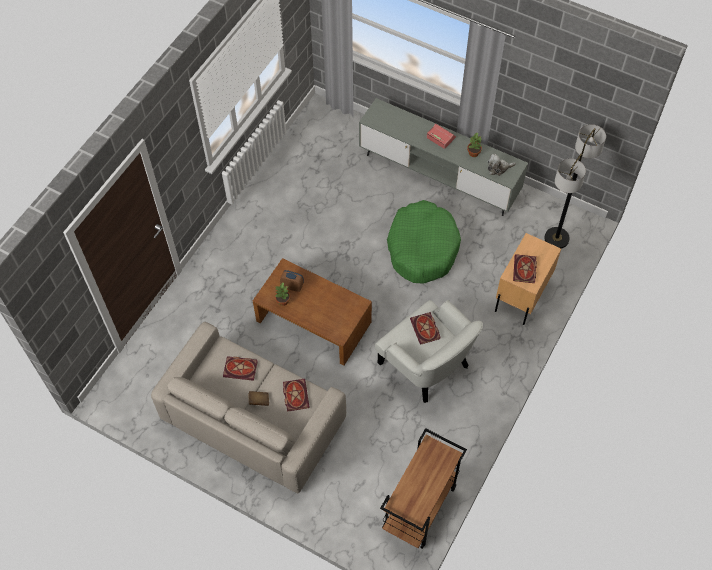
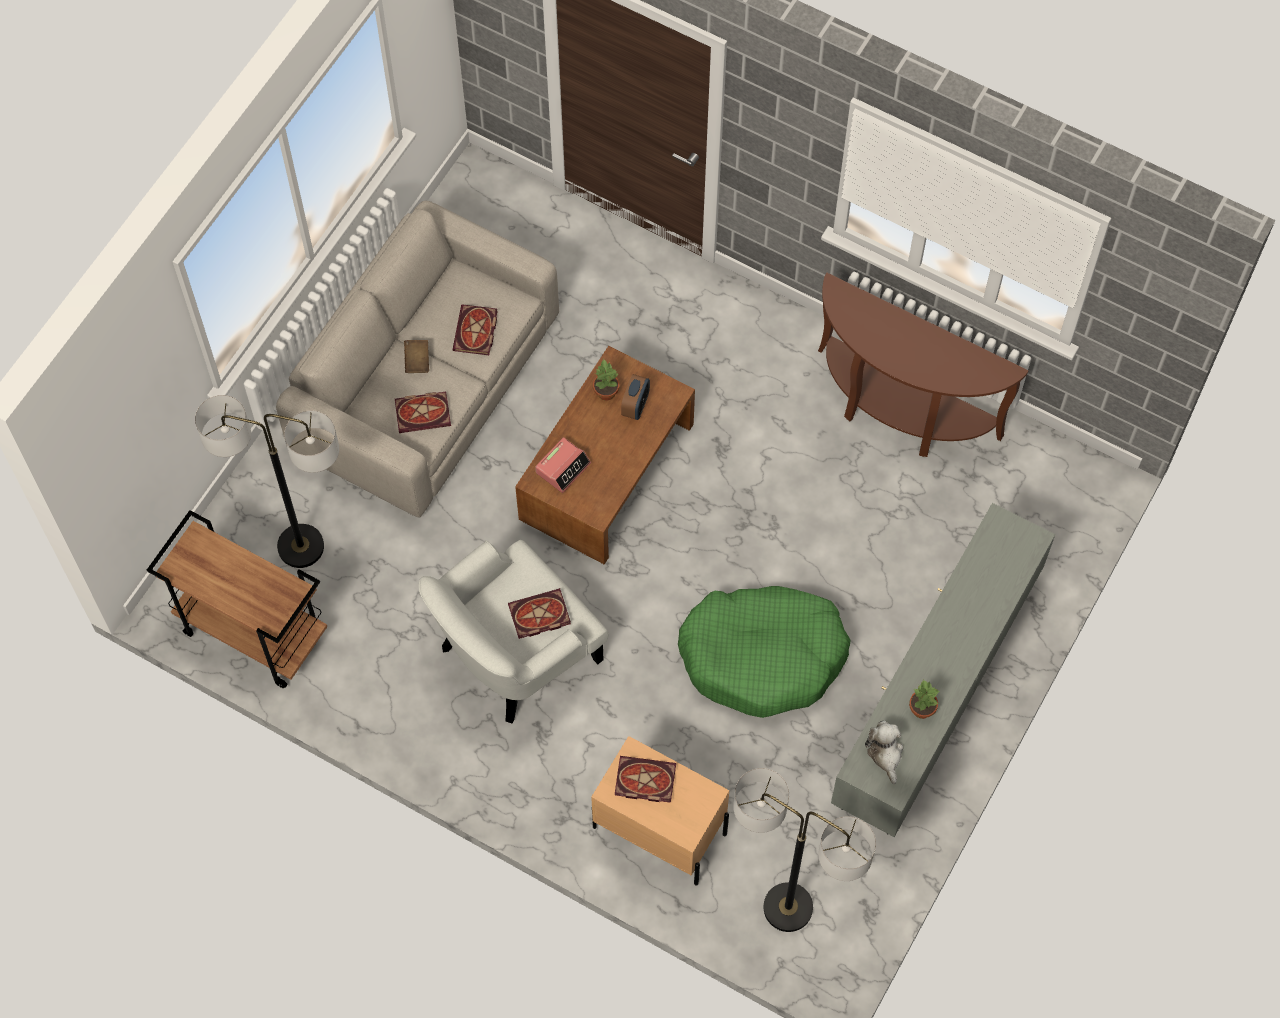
camera: 90 degrees right, 5 degrees up
alarm clock [427,123,456,149] -> alarm clock moved to [535,437,591,493]
none -> floor lamp [195,395,339,568]
none -> brown console table [818,273,1029,457]

